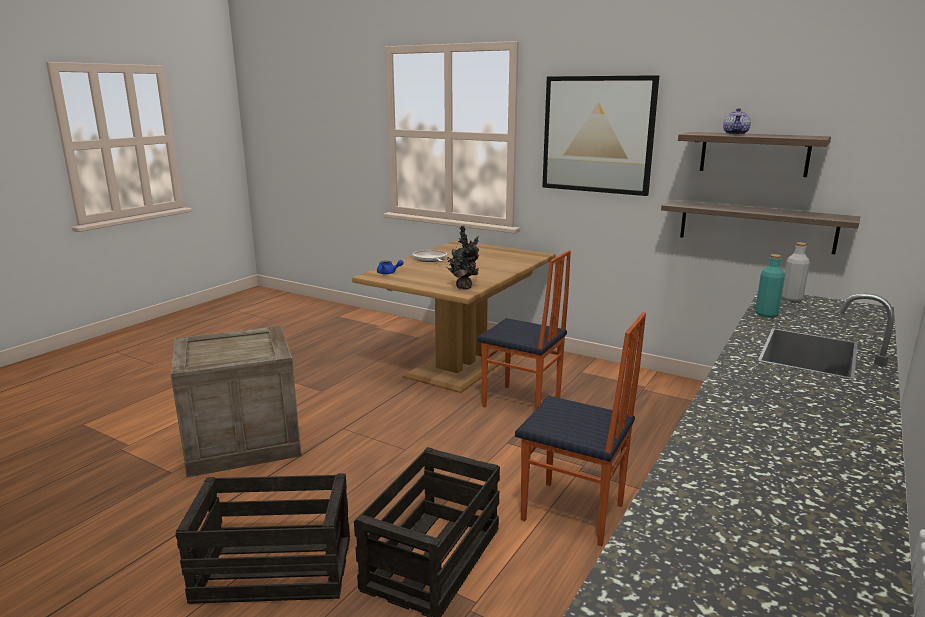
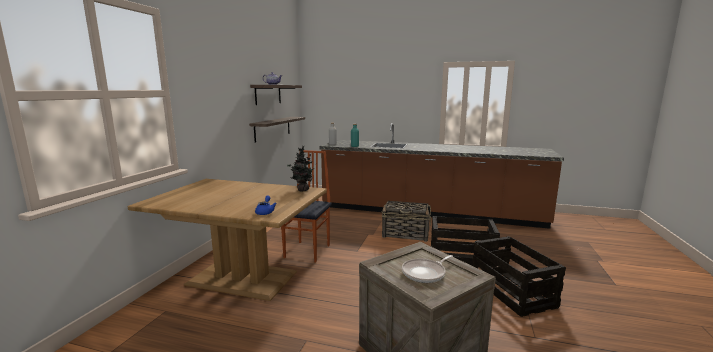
camera: 105 degrees left, 5 degrees down
frying pan [413,250,447,262] -> frying pan moved to [402,255,453,283]
chair [515,312,646,546] -> basket [381,201,431,242]
picture [542,75,659,196] -> none

